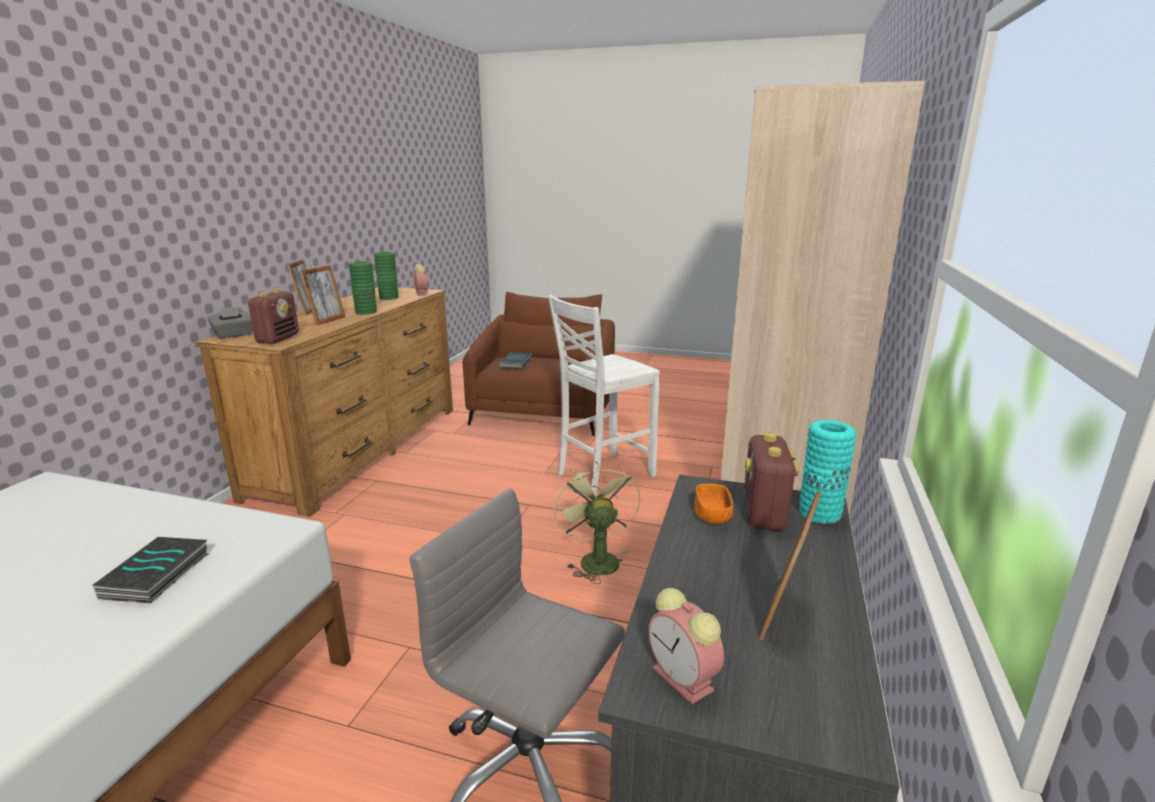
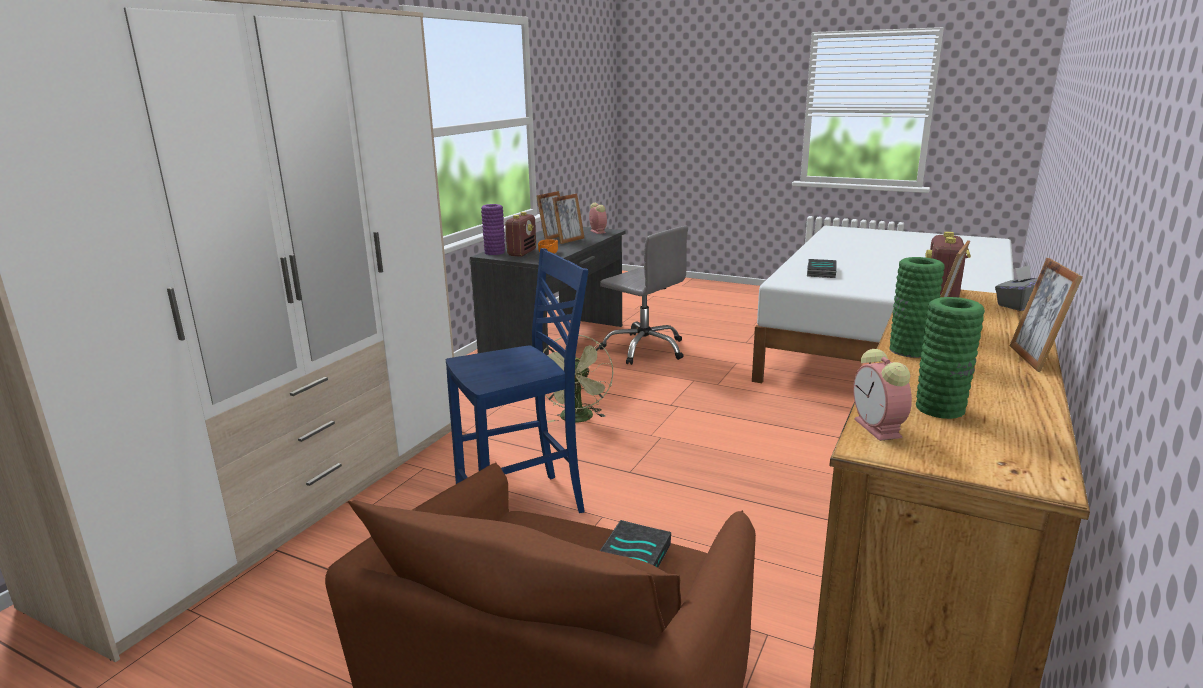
camera: 170 degrees left, 0 degrees up
white chair [548,295,660,495] -> blue chair [446,248,588,513]
turquoise vase [799,420,856,524] -> purple vase [481,204,505,255]
none -> picture frame [552,194,585,244]

